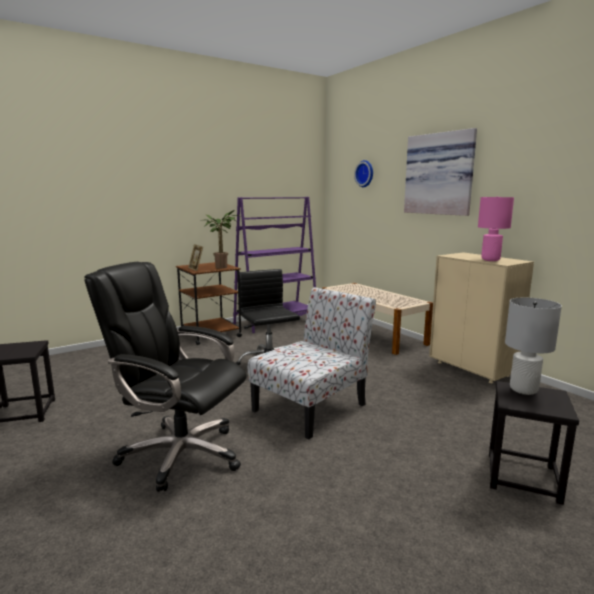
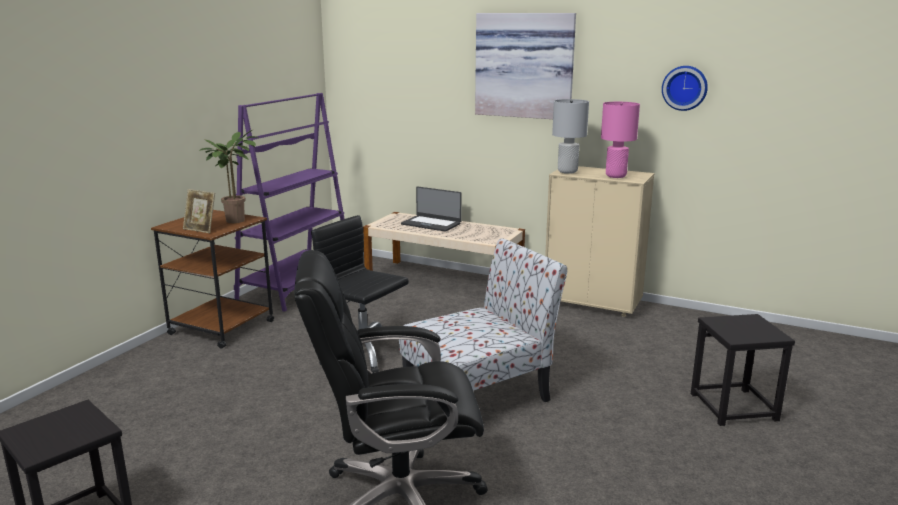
camera: 30 degrees left, 5 degrees up
chair [248,287,376,439] -> chair turned 45 degrees clockwise [399,238,568,402]
wall clock [354,160,373,187] -> wall clock moved to [662,66,708,111]
grey table lamp [505,297,562,395] -> grey table lamp moved to [552,99,589,174]
none -> laptop [401,186,462,232]

